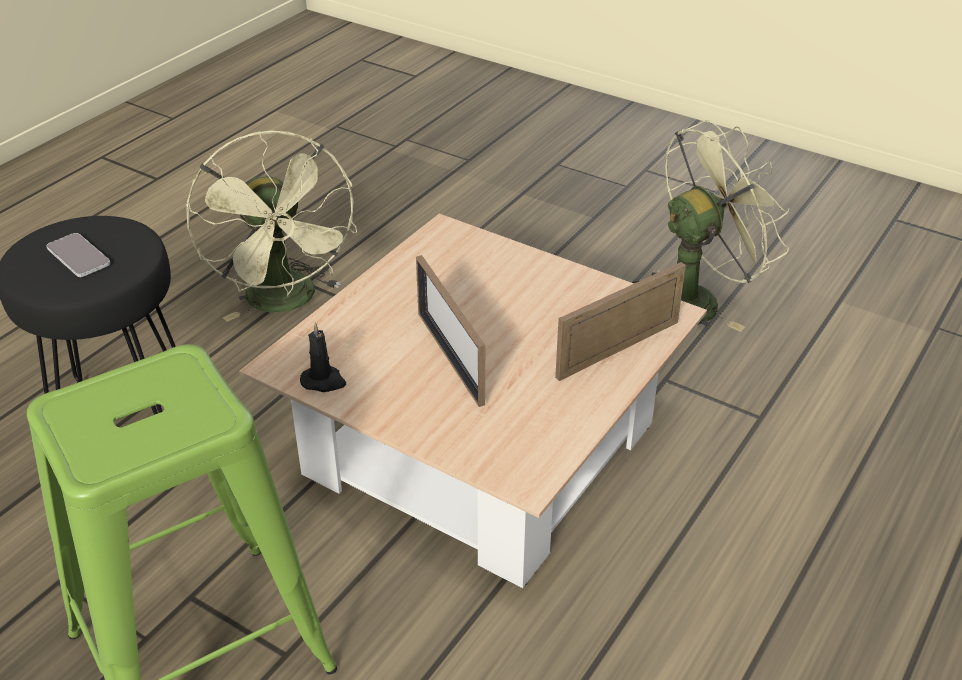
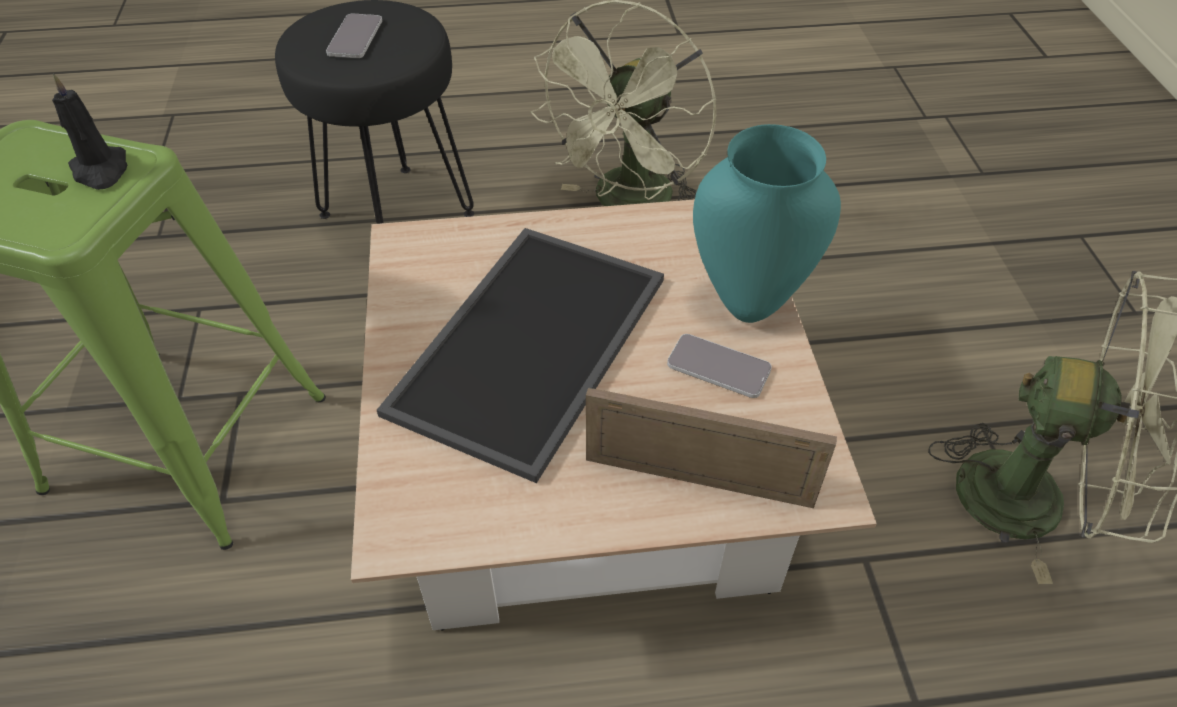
camera: 50 degrees right, 10 degrees up
black candle [300,322,346,392] -> black candle moved to [52,73,127,190]
picture frame [416,255,485,407] -> tray [377,228,664,483]
none -> phone [667,334,772,398]
none -> turquoise vase [693,124,841,323]

